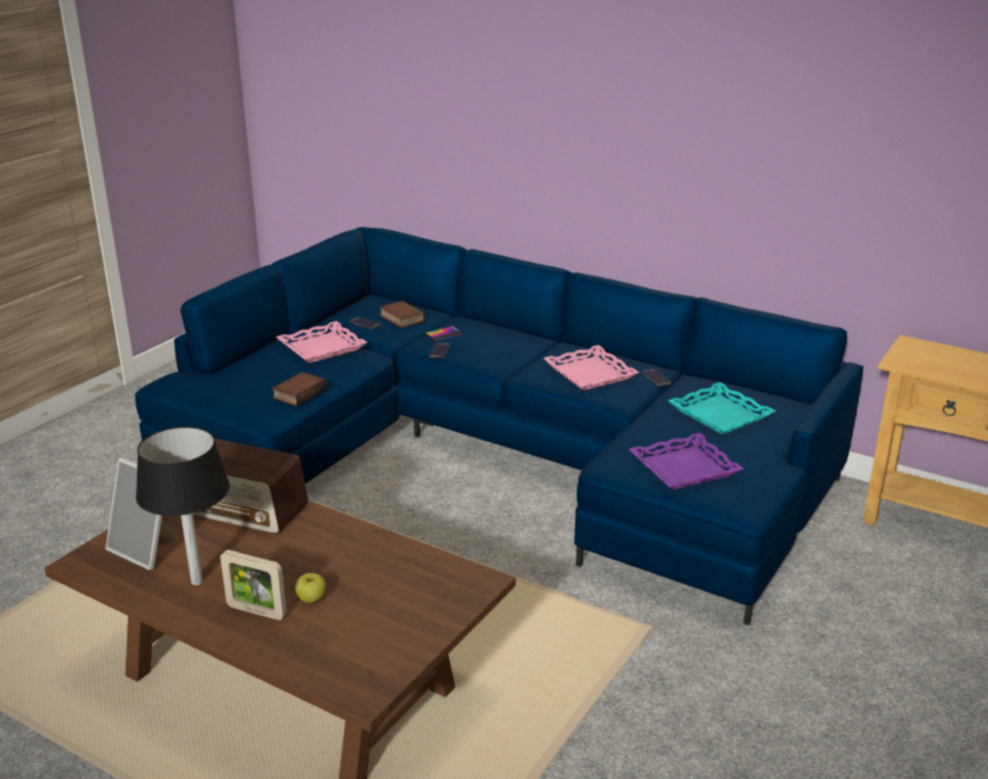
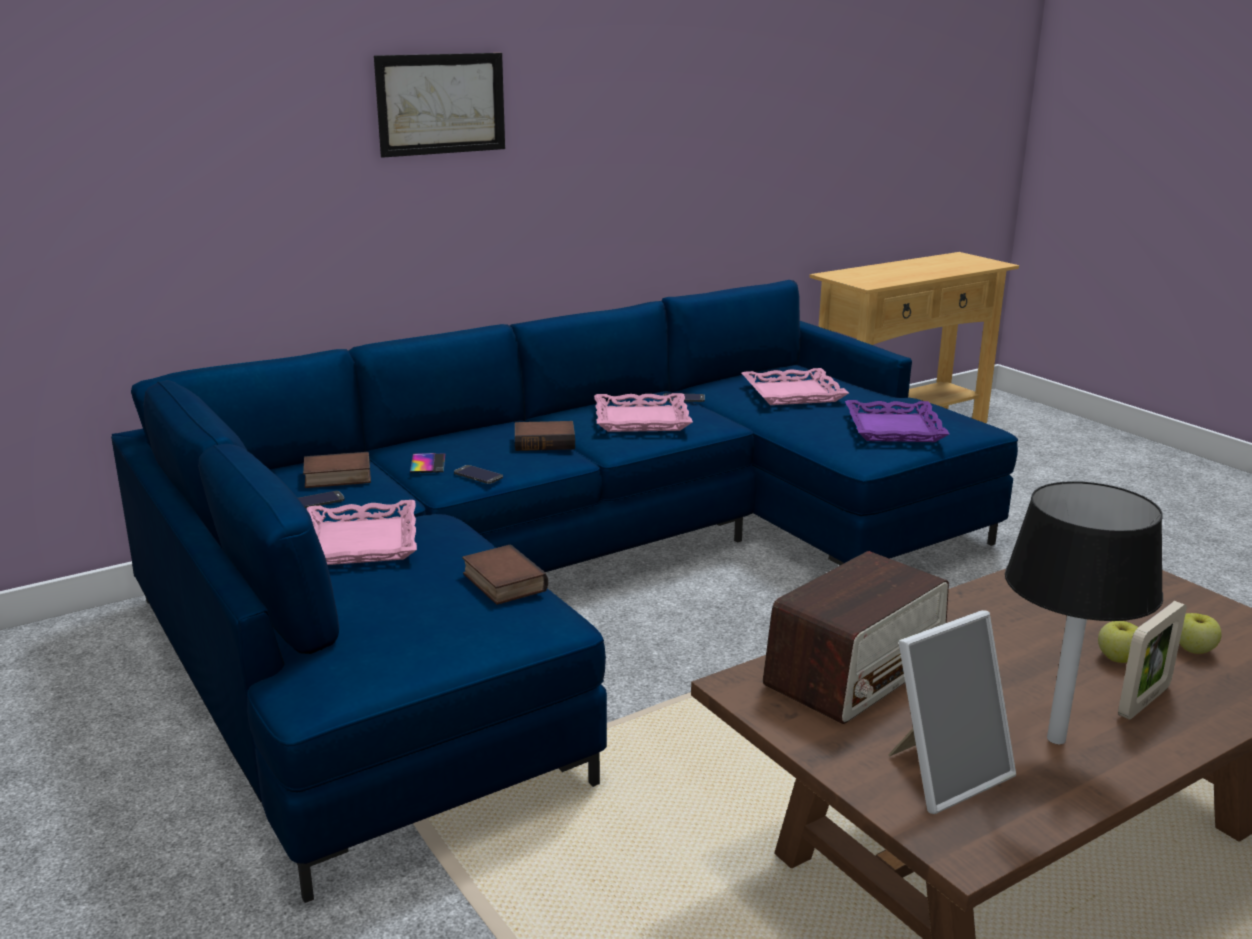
camera: 65 degrees left, 5 degrees down
turquoise tray [668,382,776,435] -> pink tray [742,368,849,405]
none -> picture [374,53,505,158]
none -> book [515,421,575,451]
none -> apple [1179,613,1222,654]

